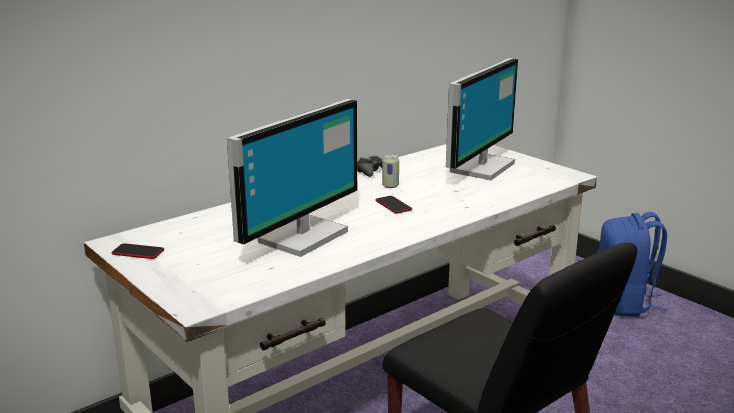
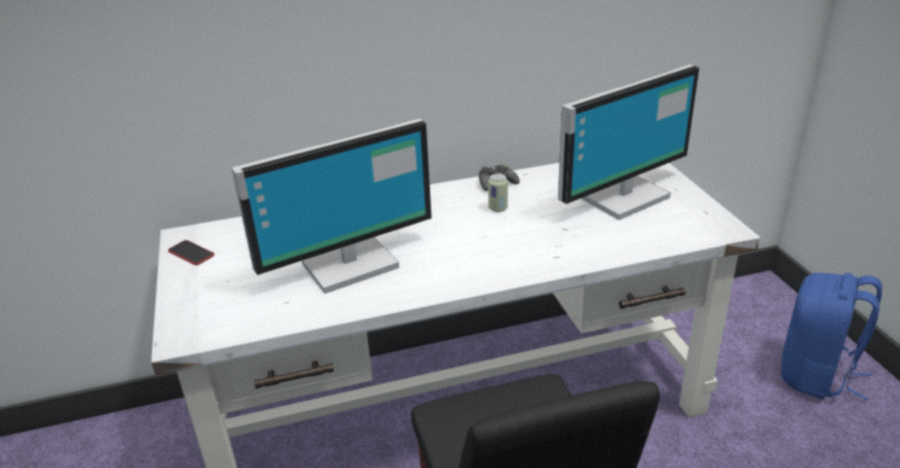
camera: 25 degrees right, 10 degrees up
phone [375,196,412,214] -> none

